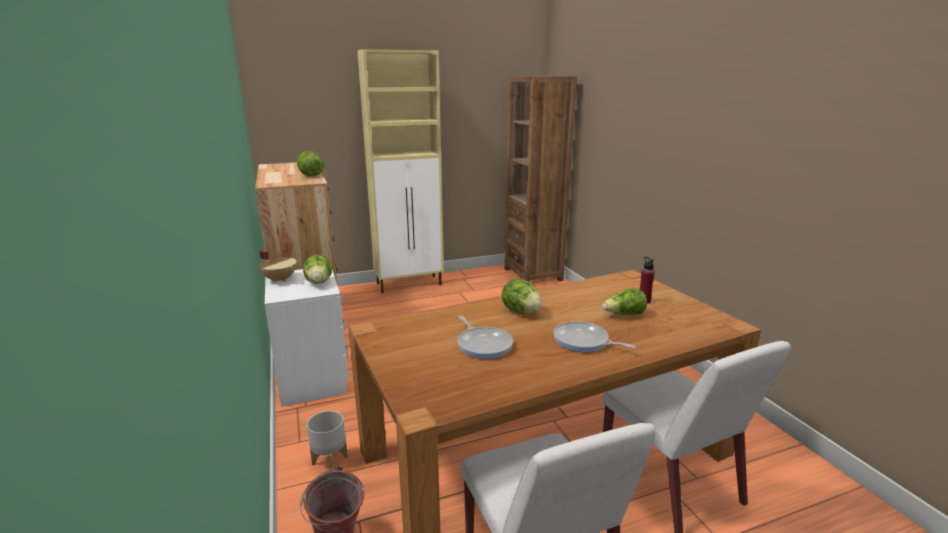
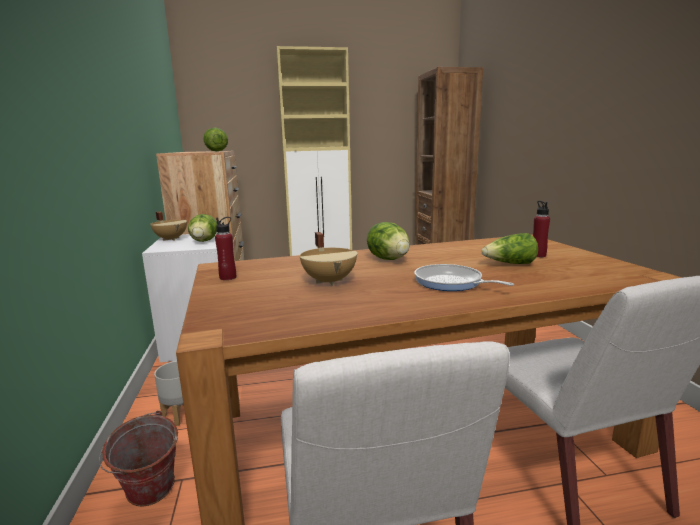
camera: 10 degrees right, 5 degrees down
frying pan [458,316,513,359] -> beige cooking pot [300,232,357,286]
none -> red bottle [215,217,236,280]

